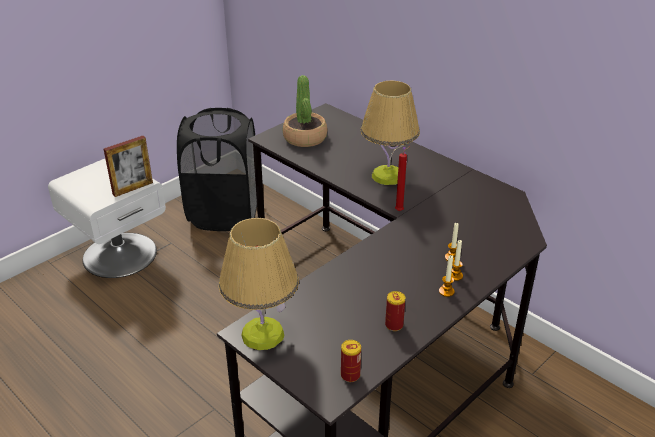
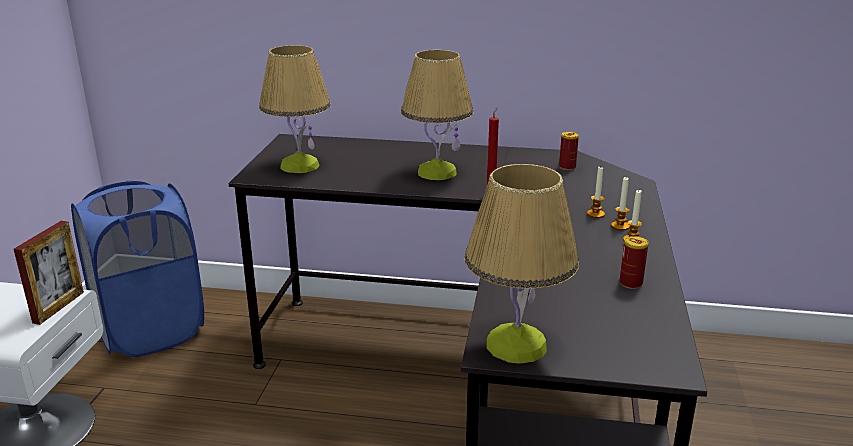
camera: 35 degrees left, 10 degrees down
black laundry basket [177,108,257,231] -> blue laundry basket [71,180,204,357]
potted plant [283,75,327,147] -> table lamp [259,45,331,173]
can [341,340,361,382] -> can moved to [559,132,579,170]

